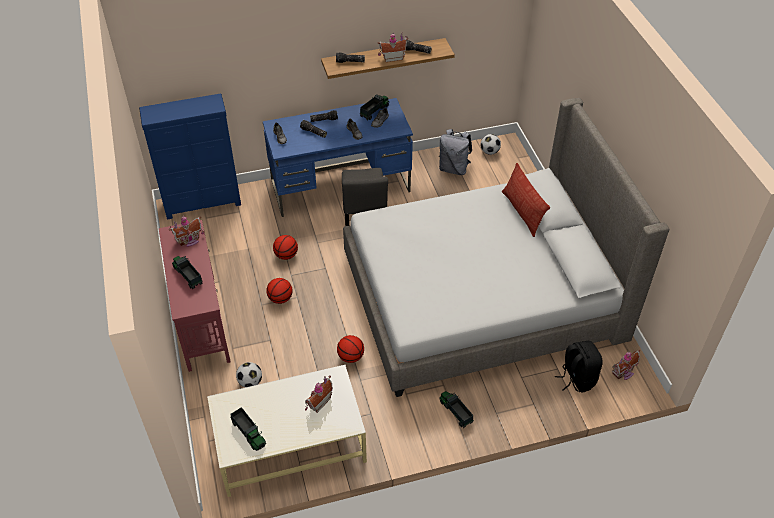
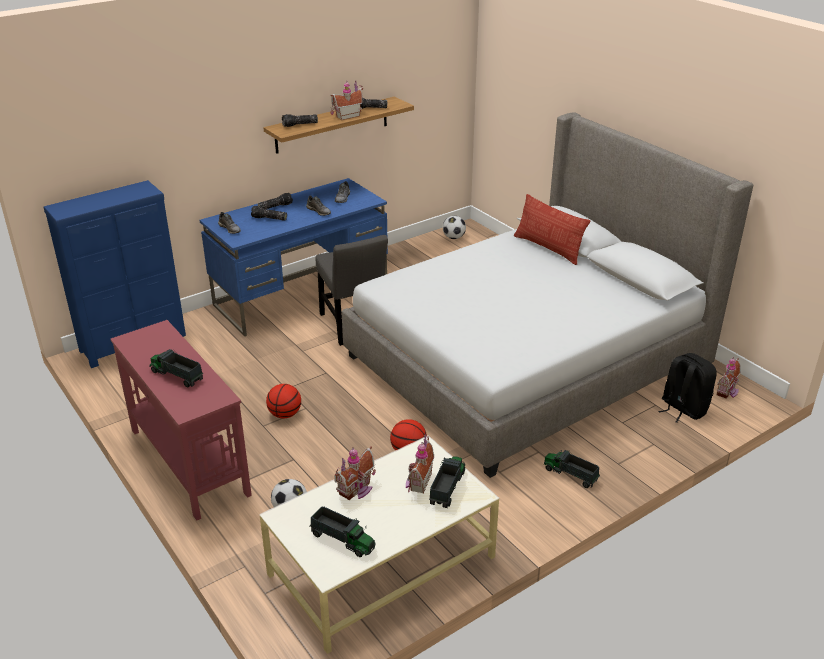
camera: 20 degrees left, 15 degrees down
toy house [169,216,204,247] -> toy house moved to [334,446,376,500]
basketball [273,235,298,260] -> none
toy truck [360,95,389,120] -> toy truck moved to [429,456,465,508]
grey backpack [439,129,472,175] -> none

